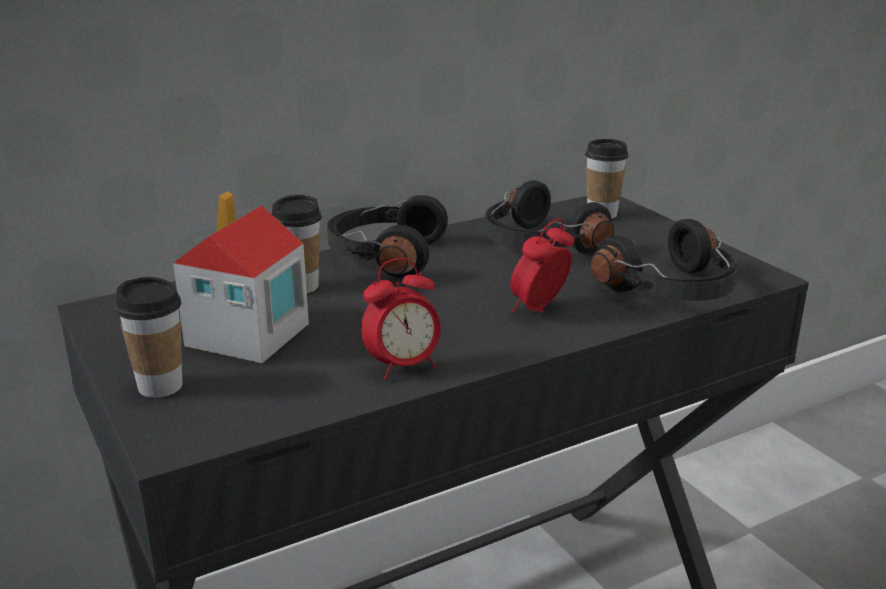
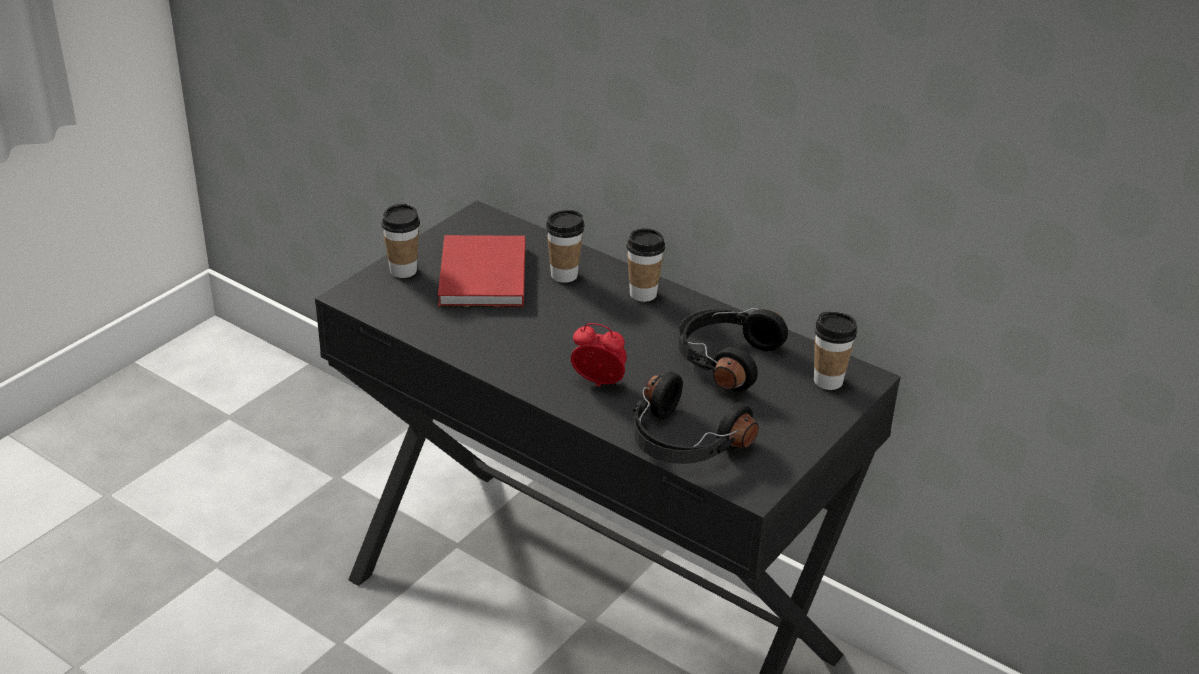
camera: 65 degrees right, 10 degrees up
toy house [173,191,309,363] -> red book [438,235,526,307]
black headphones [327,195,448,278] -> cup [626,228,665,302]
alarm clock [361,258,441,380] -> none

